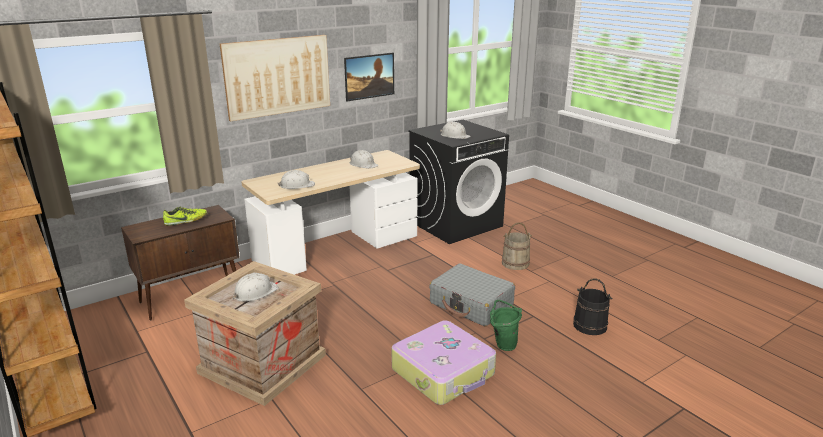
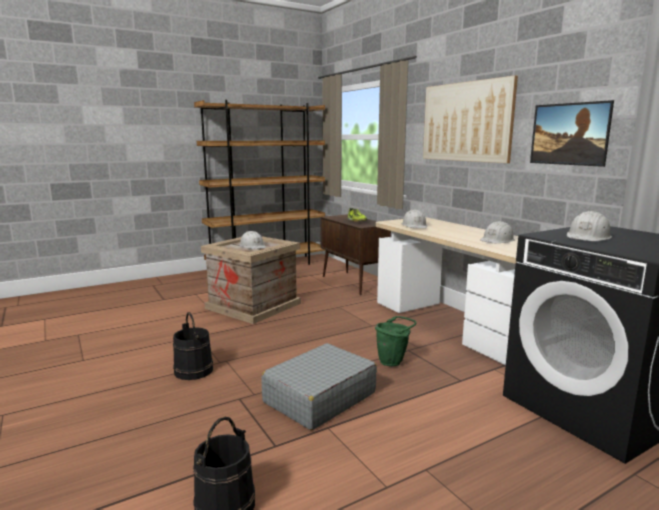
camera: 95 degrees right, 10 degrees down
suitcase [391,320,496,405] -> black bucket [173,312,213,380]
green bucket [490,300,522,351] -> green bucket moved to [375,316,416,366]
beige bucket [502,222,532,270] -> none

